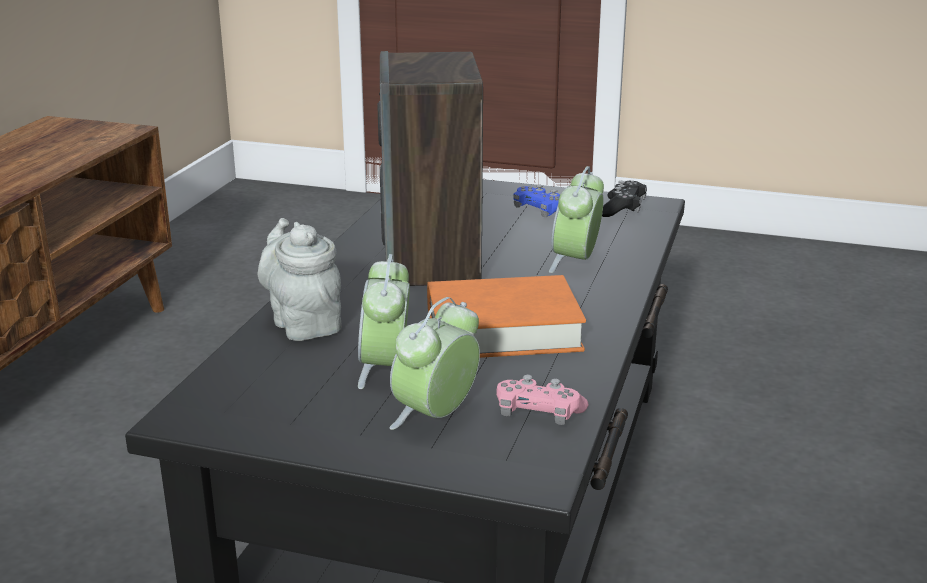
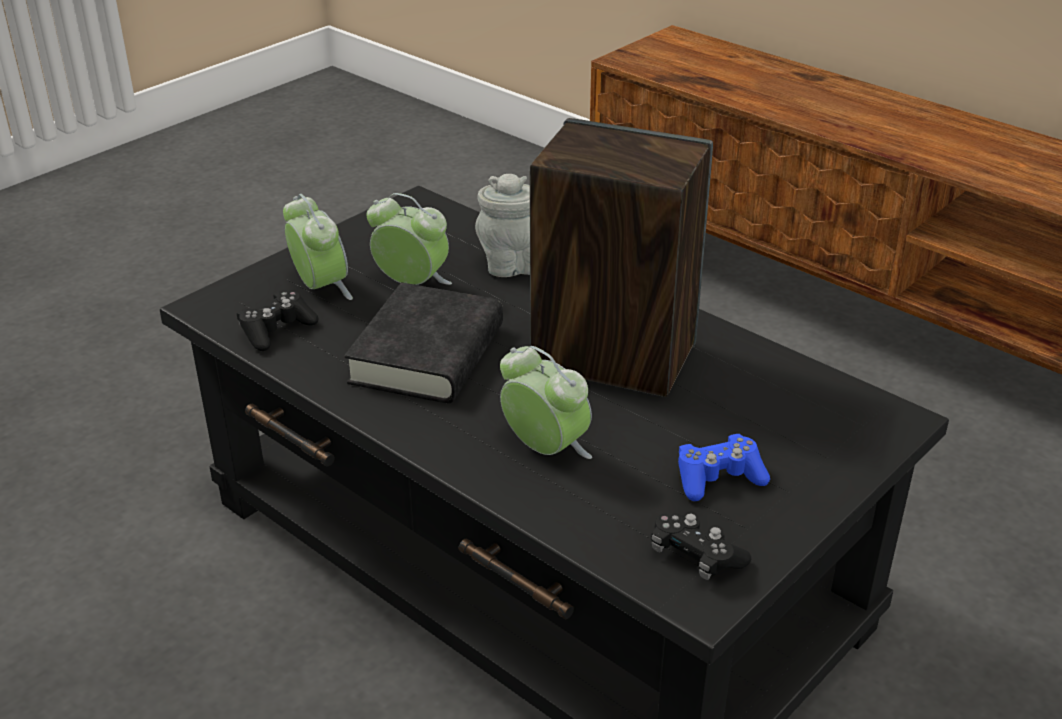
camera: 115 degrees right, 10 degrees up
orange book [427,275,586,358] -> black book [344,283,503,403]
pink game controller [496,375,589,425] -> black game controller [237,290,319,351]

